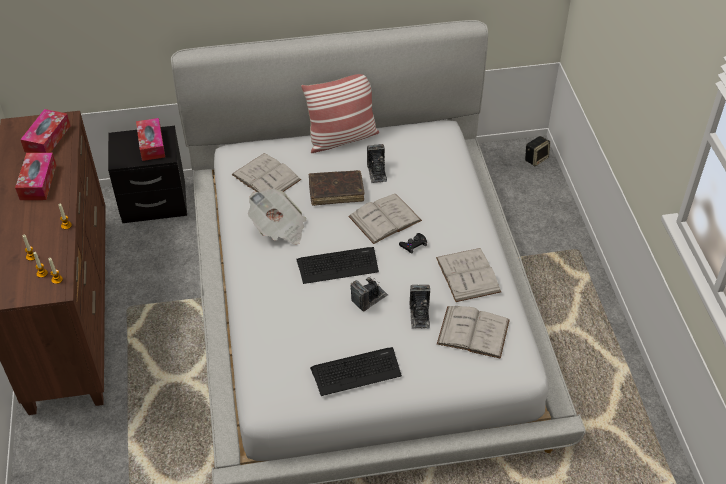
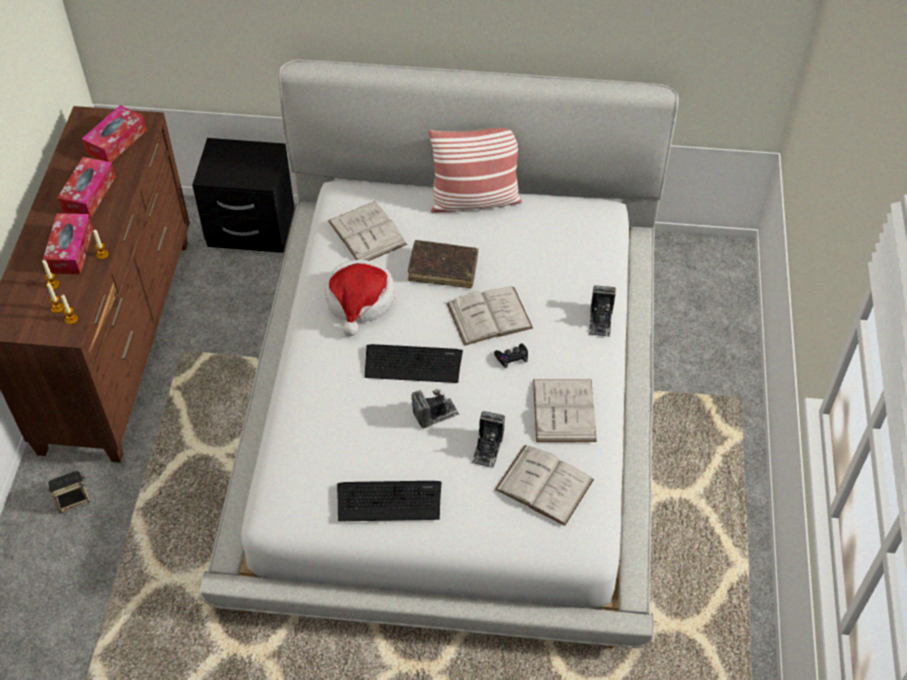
camera: 15 degrees right, 5 degrees up
tissue box [136,118,165,161] -> tissue box moved to [43,213,93,274]
newspaper [248,189,306,245] -> hat [325,260,395,336]
camera [367,144,387,183] -> camera moved to [589,285,616,337]
speaker [525,136,550,166] -> speaker moved to [48,471,91,513]

